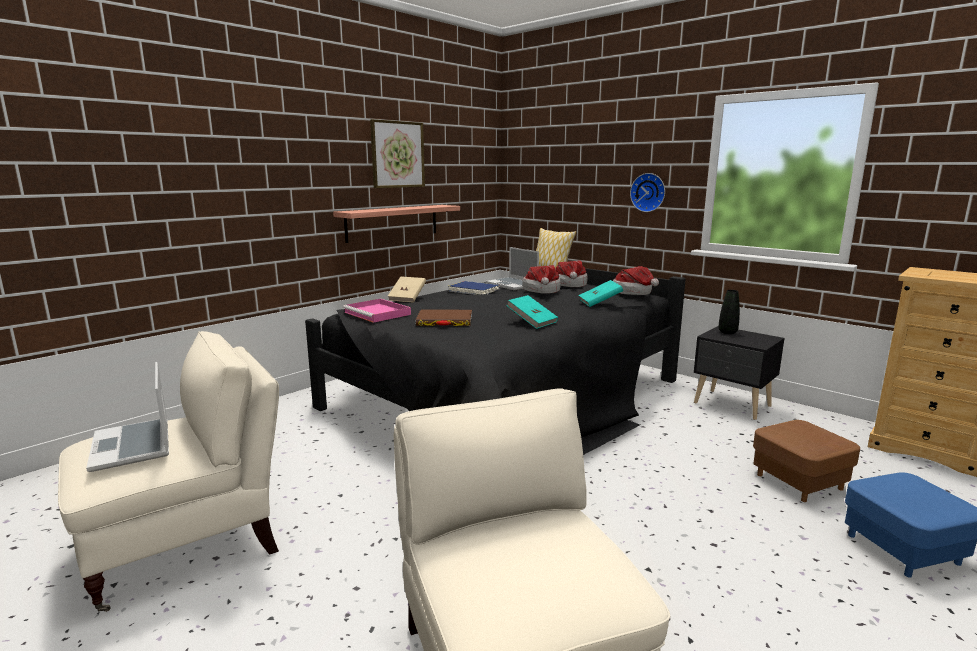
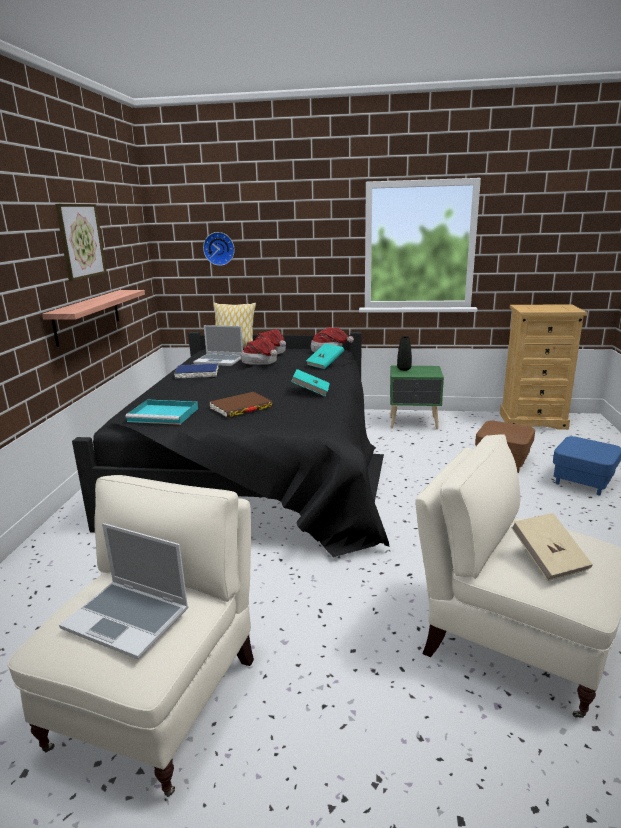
camera: 35 degrees left, 5 degrees up
pink tray [343,299,411,323] -> turquoise tray [125,399,198,425]
beige book [388,276,426,303] -> beige book moved to [511,513,593,581]
wall clock [630,173,665,212] -> wall clock moved to [203,232,235,266]
black nightstand [694,326,784,420] -> green nightstand [390,366,444,429]

